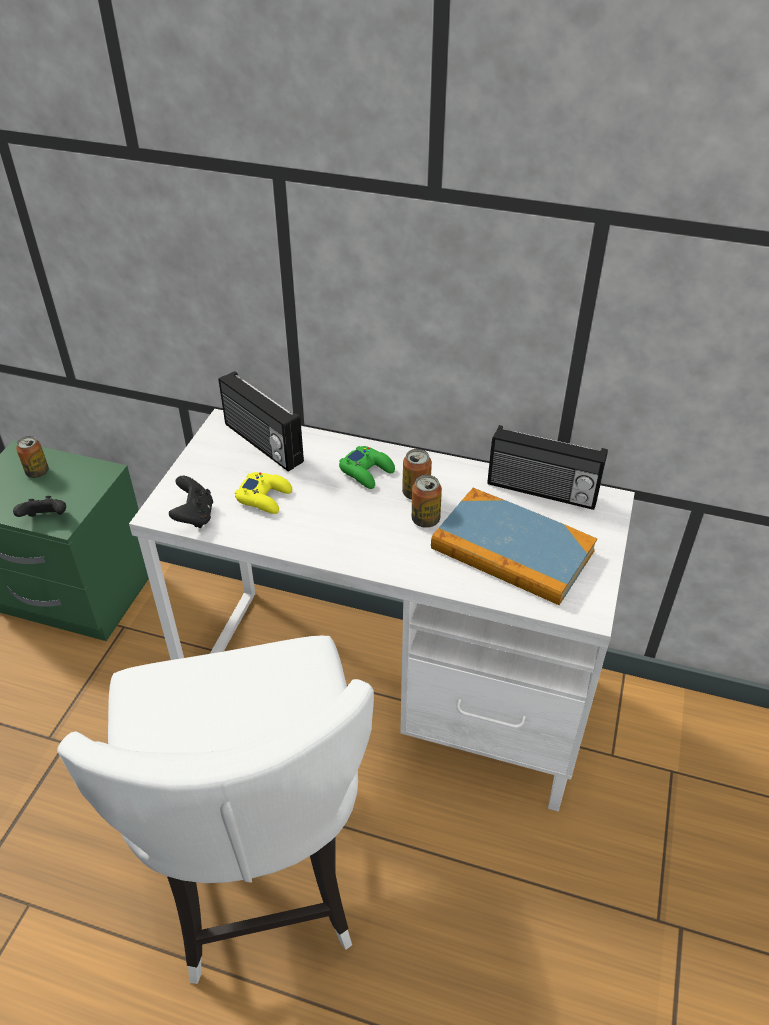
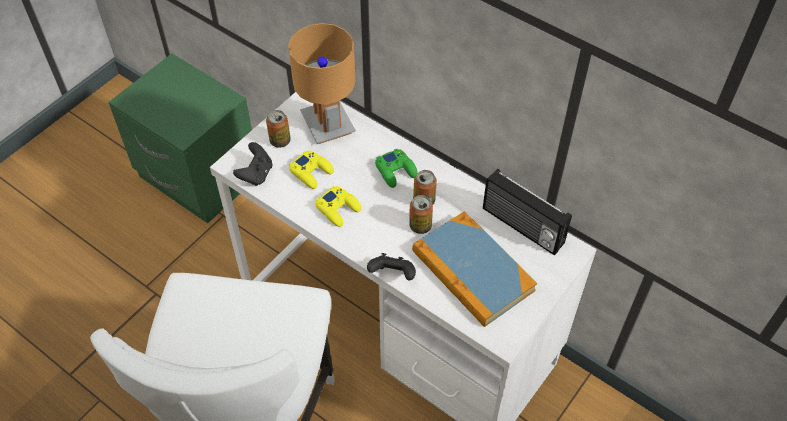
camera: 20 degrees right, 10 degrees up
black game controller [13,496,66,517] -> black game controller moved to [367,253,416,280]
can [16,436,49,478] -> can moved to [266,110,291,148]
radio [218,371,304,472] -> brown table lamp [288,23,356,144]
none -> yellow game controller [315,186,361,227]

